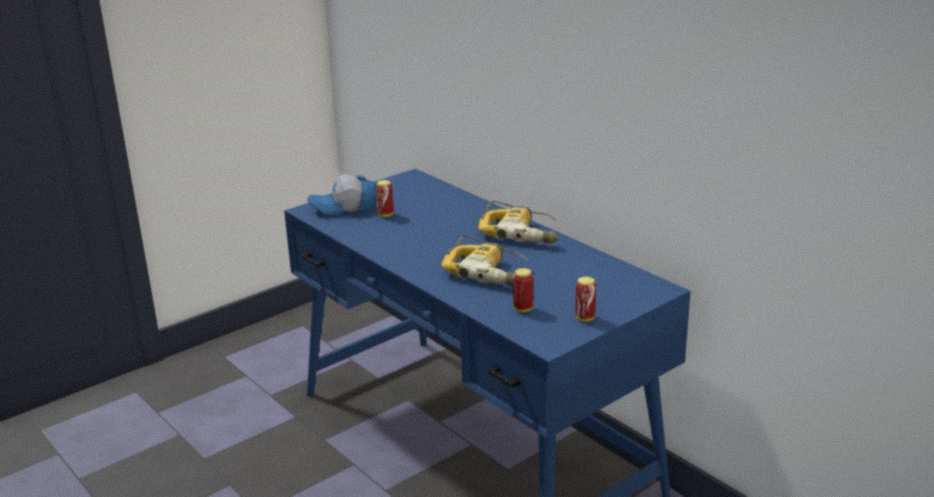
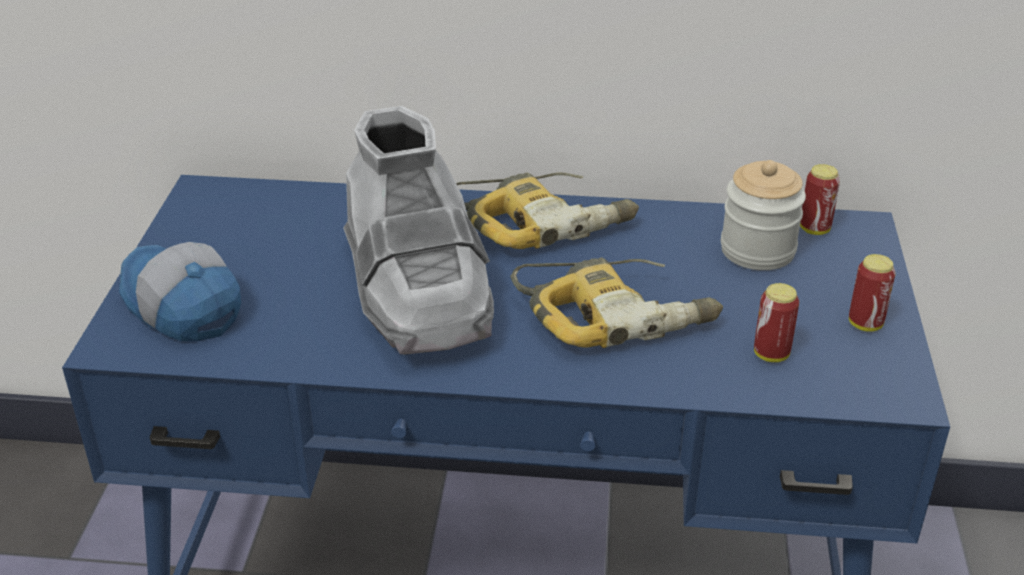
camera: 45 degrees left, 10 degrees up
cap [307,174,376,217] -> cap turned 105 degrees clockwise [119,242,241,341]
can [376,180,393,217] -> can moved to [800,164,840,235]
none -> grey boot [343,106,494,354]
none -> jar [721,160,806,270]

